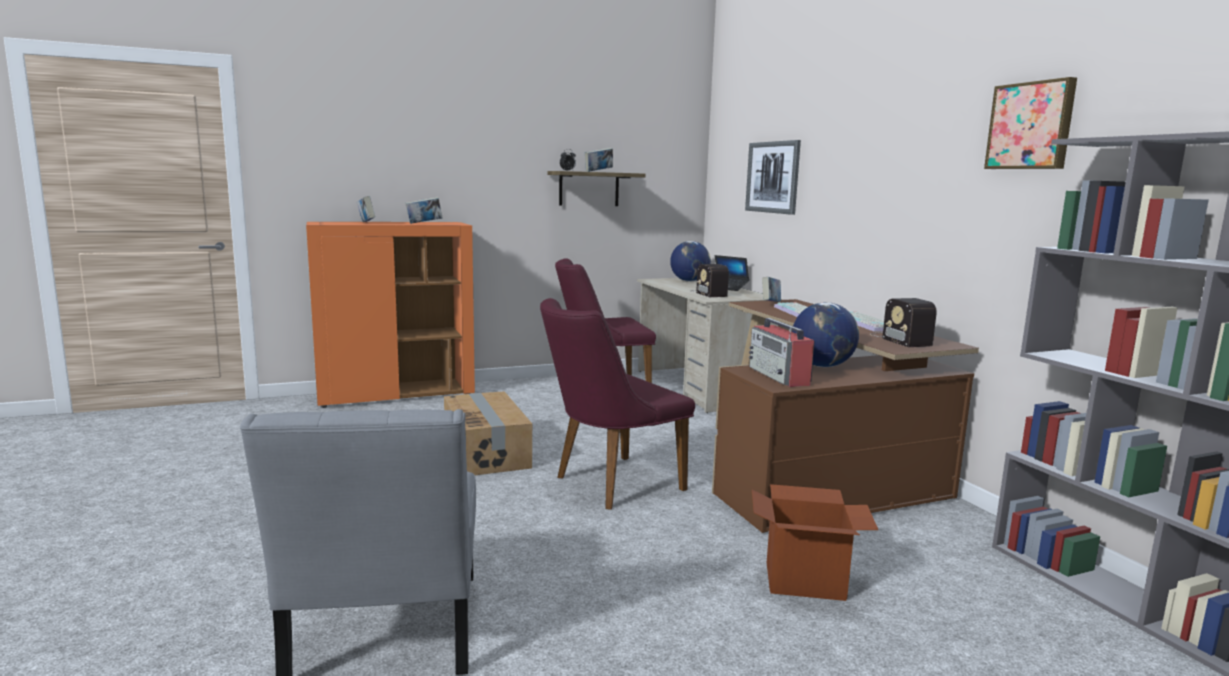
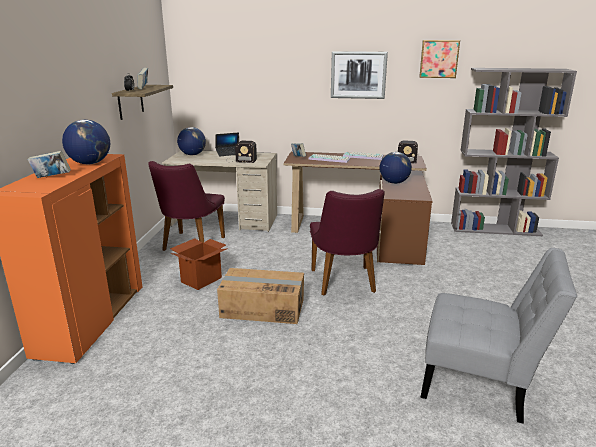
camera: 60 degrees left, 10 degrees up
book [405,197,443,224] -> globe [62,120,110,164]
picture [745,140,801,215] -> picture moved to [331,51,388,99]
radio [749,318,815,387] -> none
cardboard box [752,484,878,601] -> cardboard box moved to [170,238,226,290]

